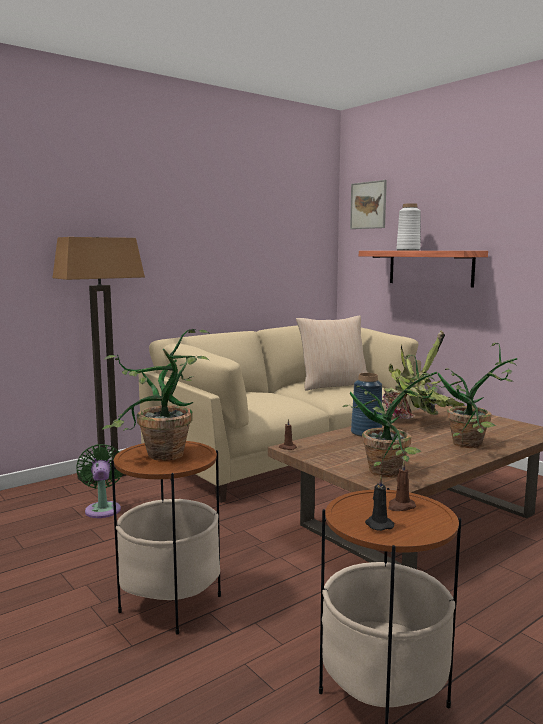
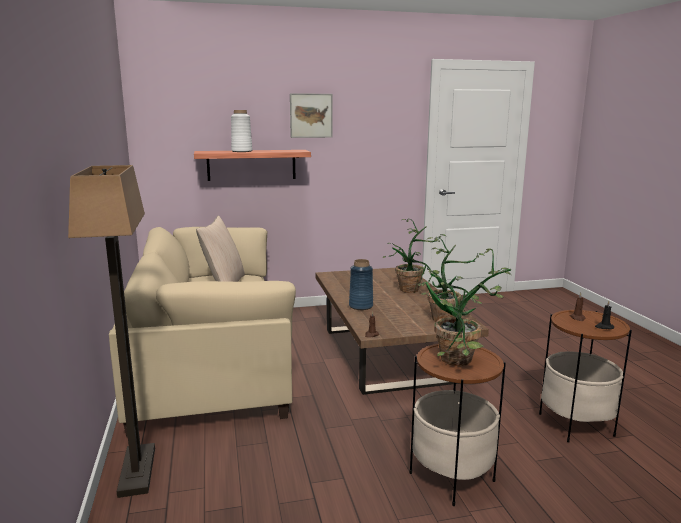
camera: 65 degrees left, 5 degrees up
green fan [77,444,123,518] -> none
picture [350,180,387,229] -> picture moved to [290,93,332,138]
potted plant [382,331,465,419] -> none

